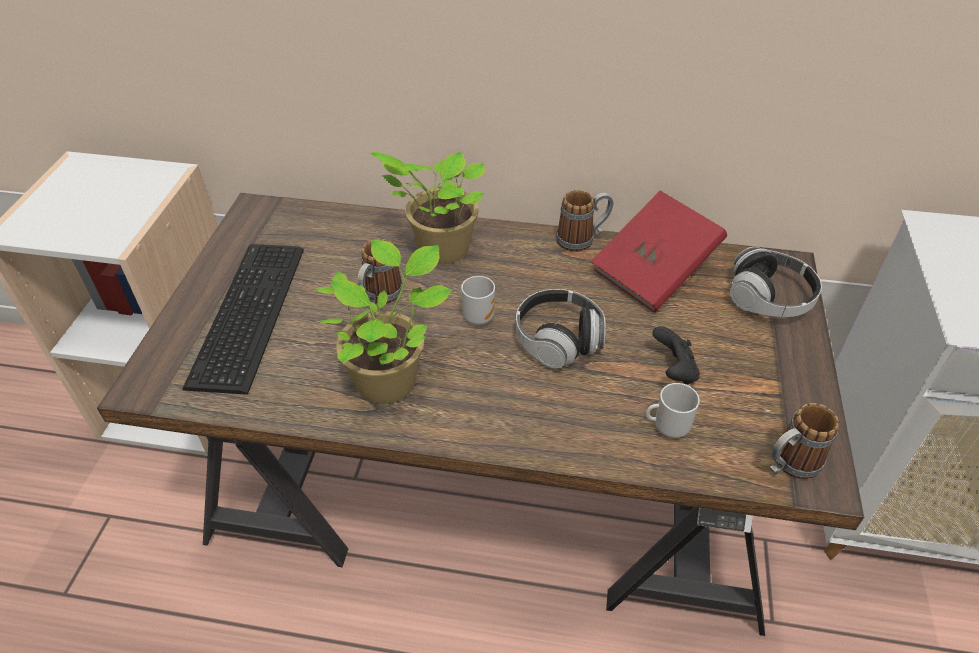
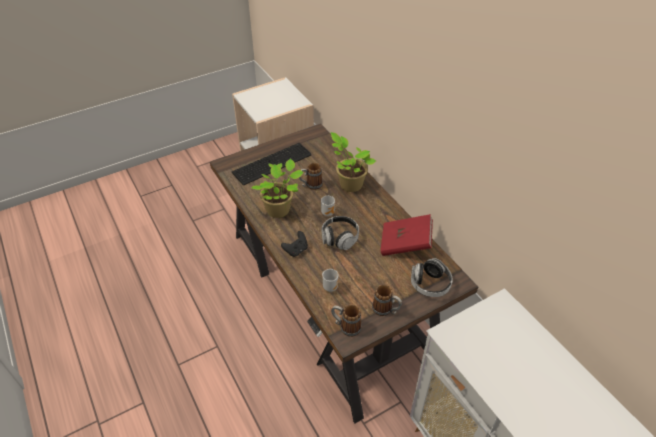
camera: 50 degrees right, 0 degrees up
mug [556,190,613,252] -> mug moved to [372,285,402,316]
black game controller [652,326,700,385] -> black game controller moved to [281,231,308,257]

